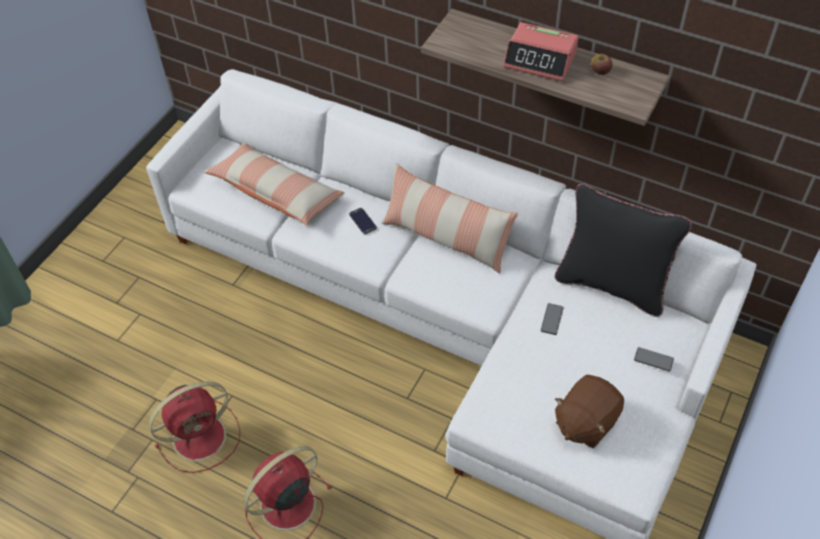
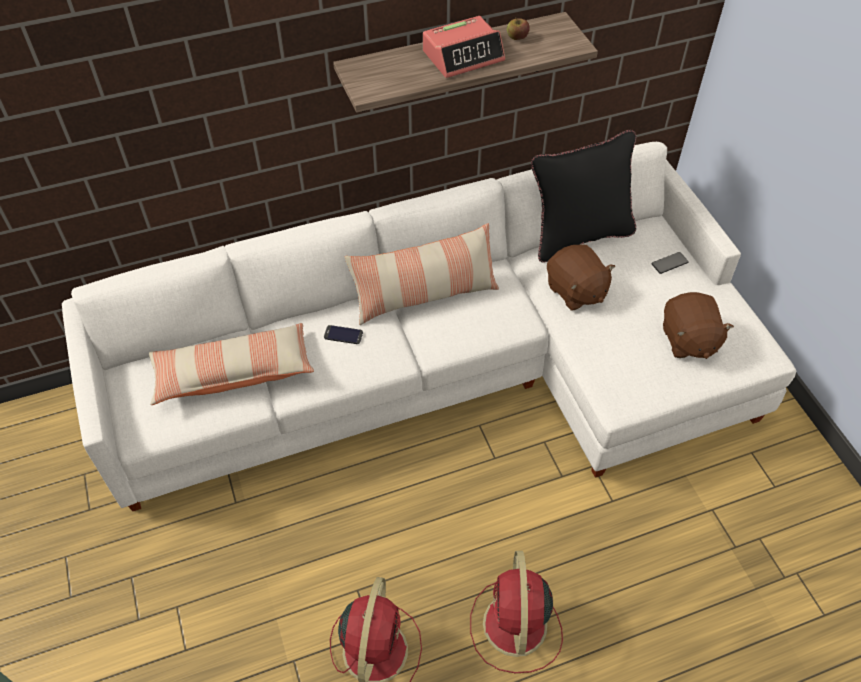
camera: 50 degrees left, 0 degrees up
phone [541,303,563,335] -> brown plush toy [547,244,615,311]

